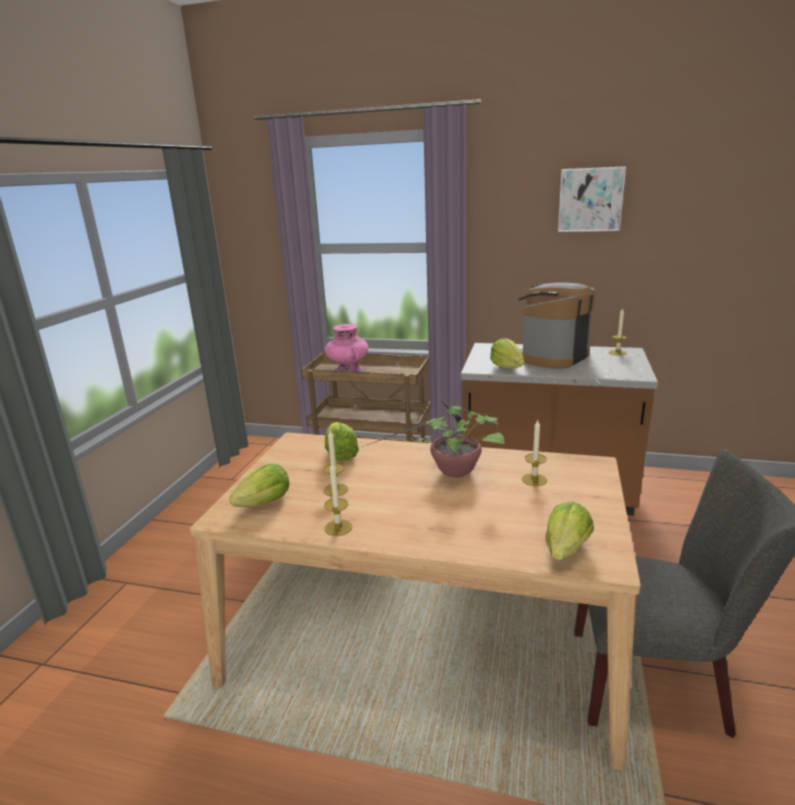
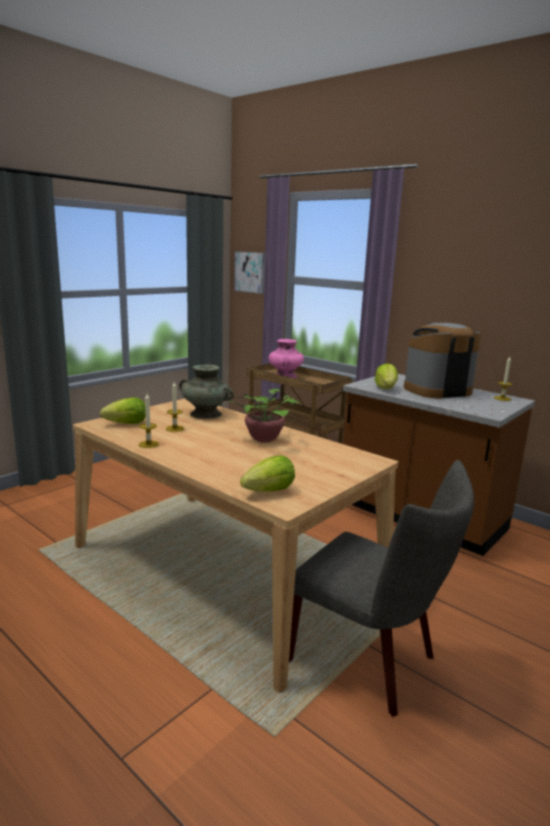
camera: 25 degrees right, 5 degrees down
lettuce [325,422,359,461] -> turquoise vase [179,365,234,419]
candle [522,420,547,486] -> none
picture [558,166,626,232] -> picture moved to [234,251,265,294]

